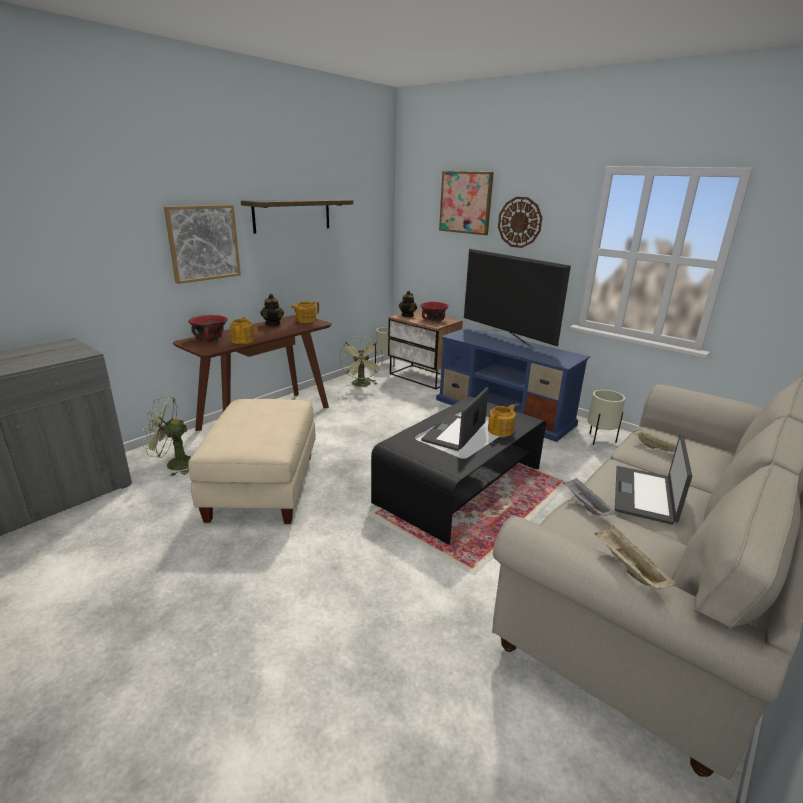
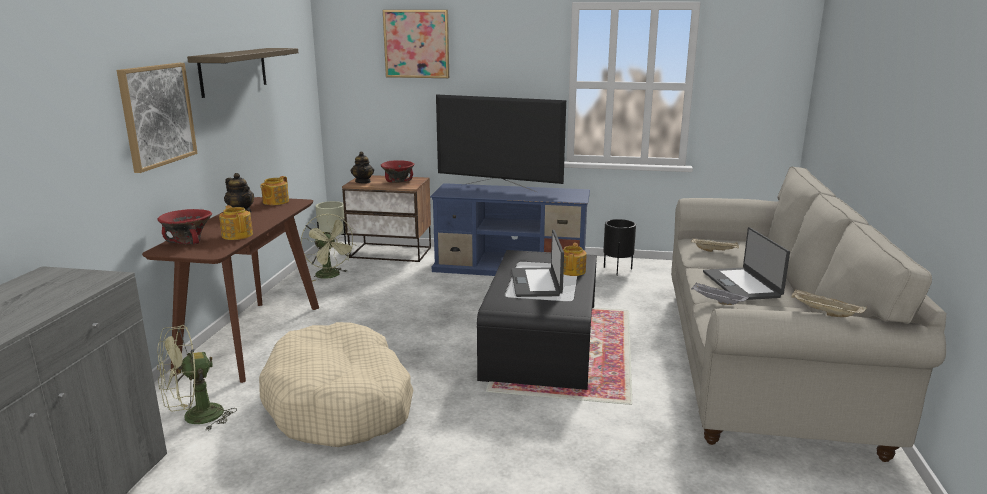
camera: 30 degrees left, 5 degrees down
beige ottoman [188,399,316,524] -> beige dog bed [259,322,413,447]
wall clock [498,197,542,248] -> none
beige planter [588,390,625,445] -> black planter [603,219,636,276]

